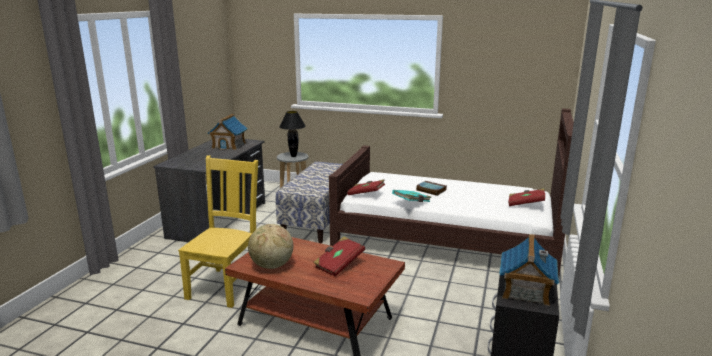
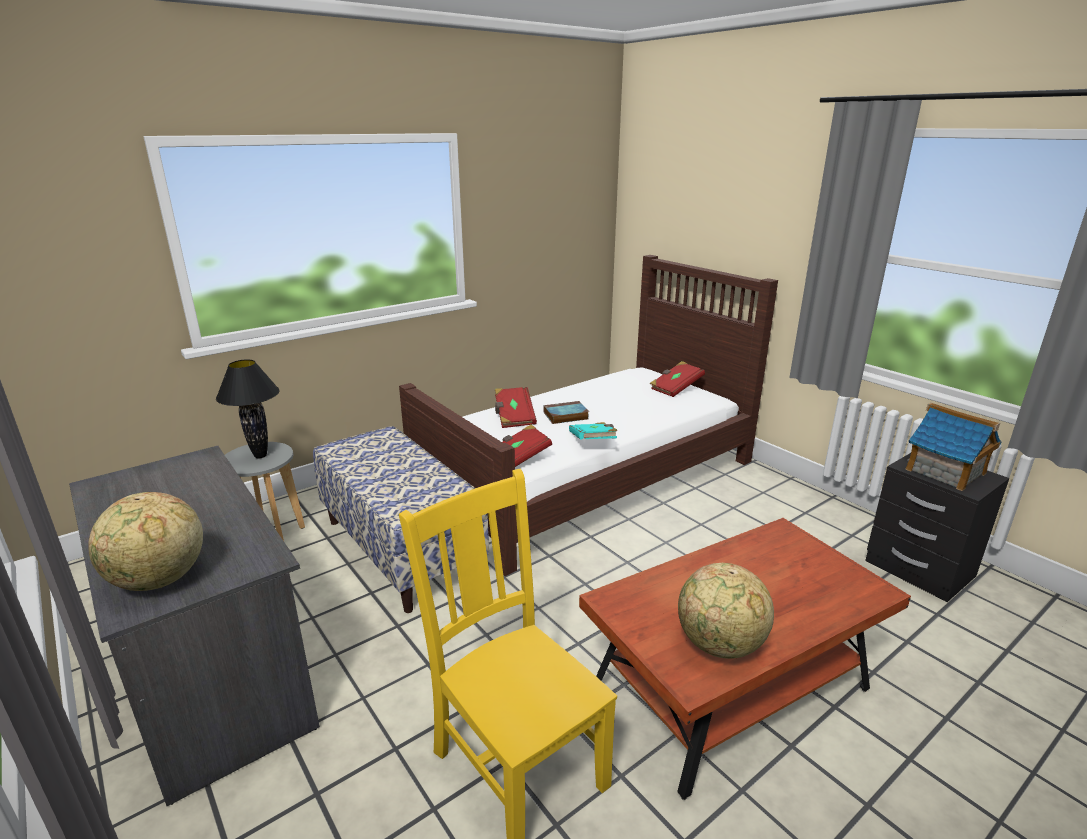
camera: 55 degrees left, 5 degrees up
toy house [208,114,248,150] -> none
red book [313,236,365,277] -> red book moved to [495,387,537,428]
none -> globe [88,492,203,591]

